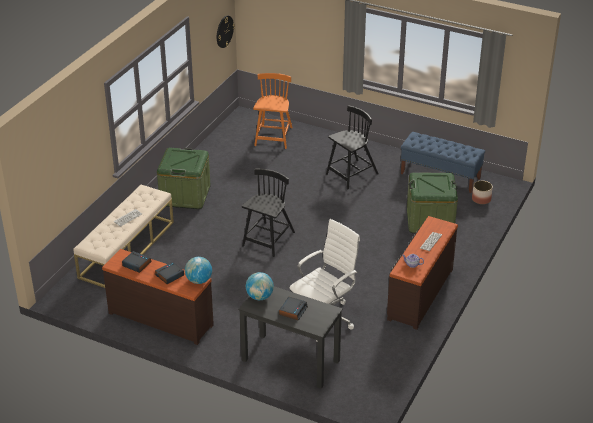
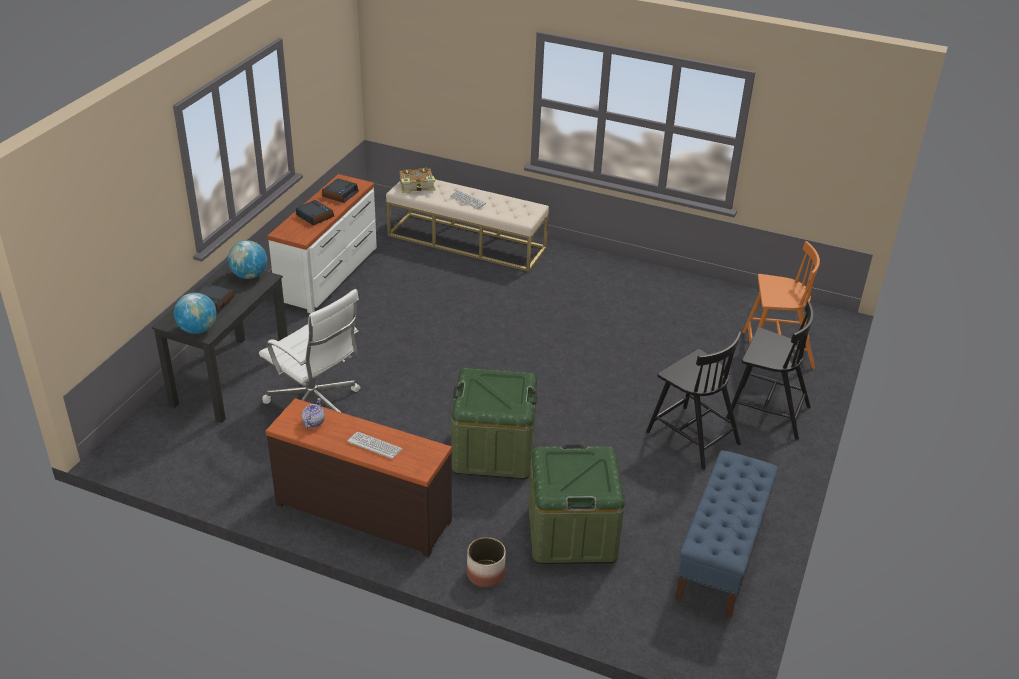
camera: 85 degrees right, 0 degrees up
brown dresser [102,249,214,345] -> white dresser [267,174,377,313]
green storage box [157,148,210,209] -> green storage box moved to [451,368,537,479]
globe [185,257,212,284] -> globe moved to [174,293,217,334]
wall clock [217,16,235,48] -> none
black chair [242,168,295,257] -> black chair moved to [726,302,814,440]
planter [472,181,493,204] -> planter moved to [467,537,506,587]
none -> book [399,168,435,193]

